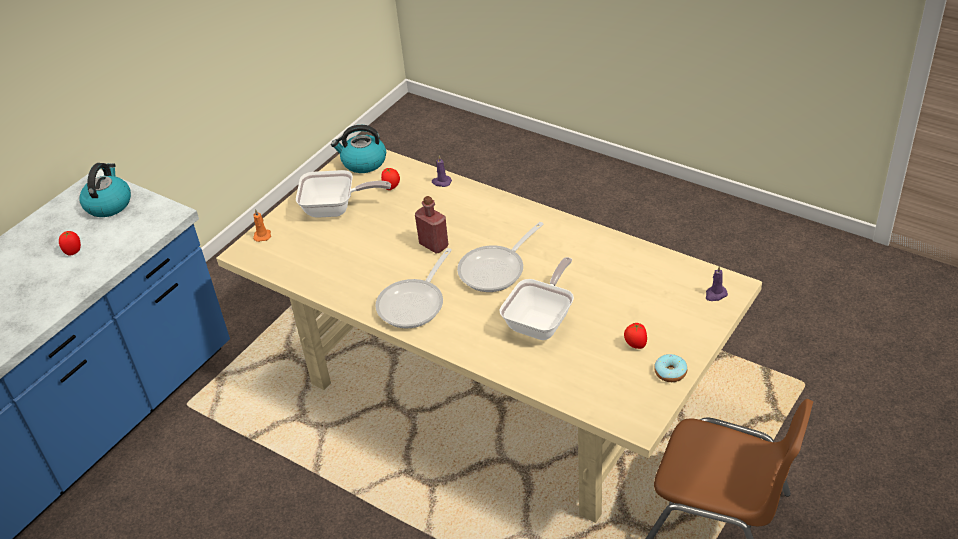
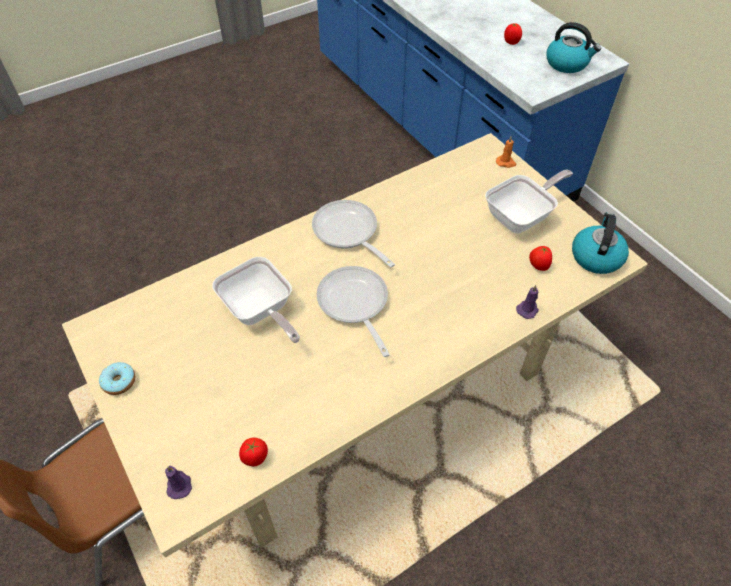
camera: 110 degrees right, 10 degrees up
frying pan [296,170,391,218] -> frying pan turned 150 degrees counterclockwise [485,170,573,234]
red bottle [415,196,448,253] -> none
tomato [624,323,647,349] -> tomato moved to [239,438,268,466]

